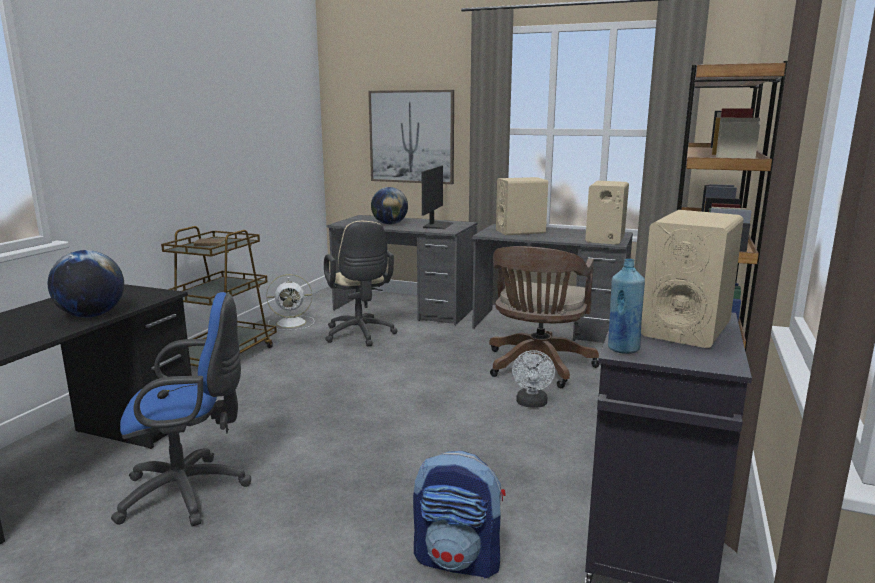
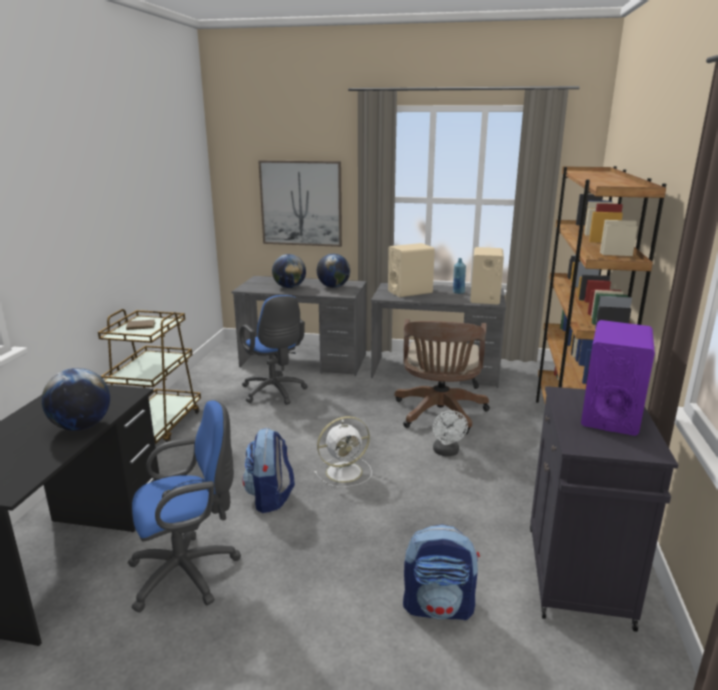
camera: 10 degrees left, 5 degrees up
white fan [266,274,314,330] -> white fan moved to [314,416,372,487]
beige office chair [324,221,397,346] -> blue office chair [240,295,308,405]
monitor [422,166,453,229] -> globe [317,254,350,288]
blue bottle [608,259,645,354] -> blue bottle moved to [453,258,466,294]
beige speaker [641,210,744,348] -> purple speaker [581,320,655,436]
none -> backpack [243,428,295,513]

